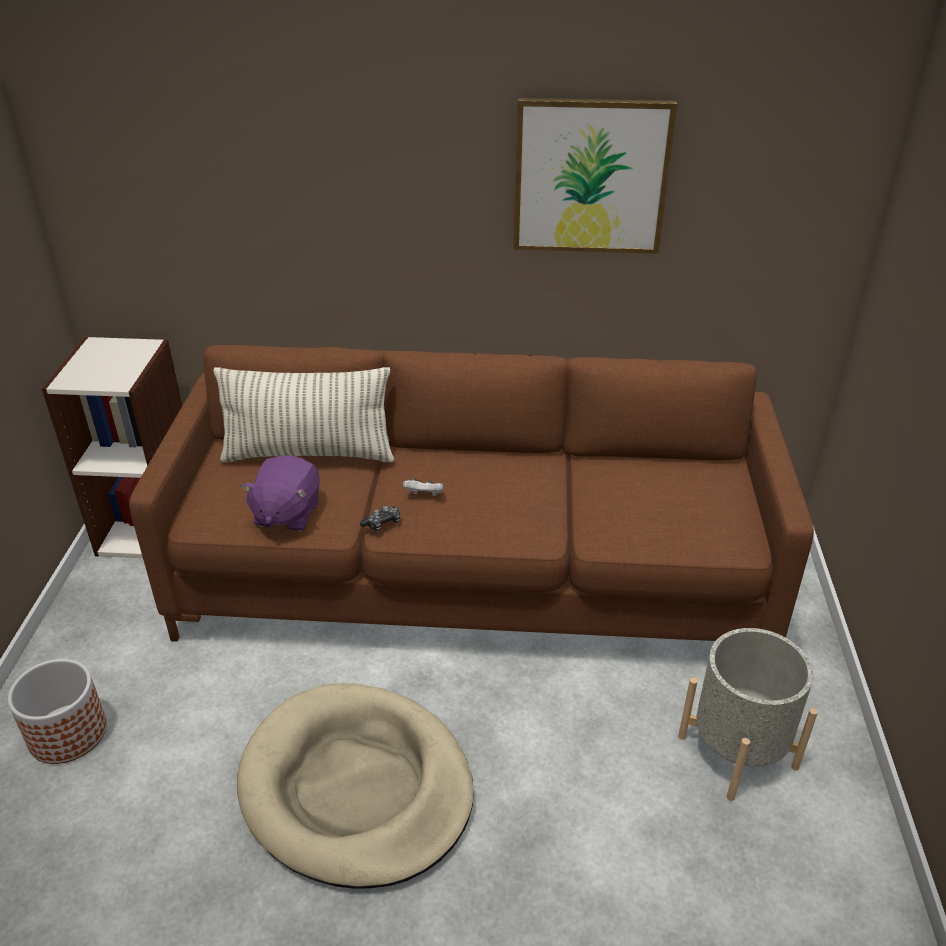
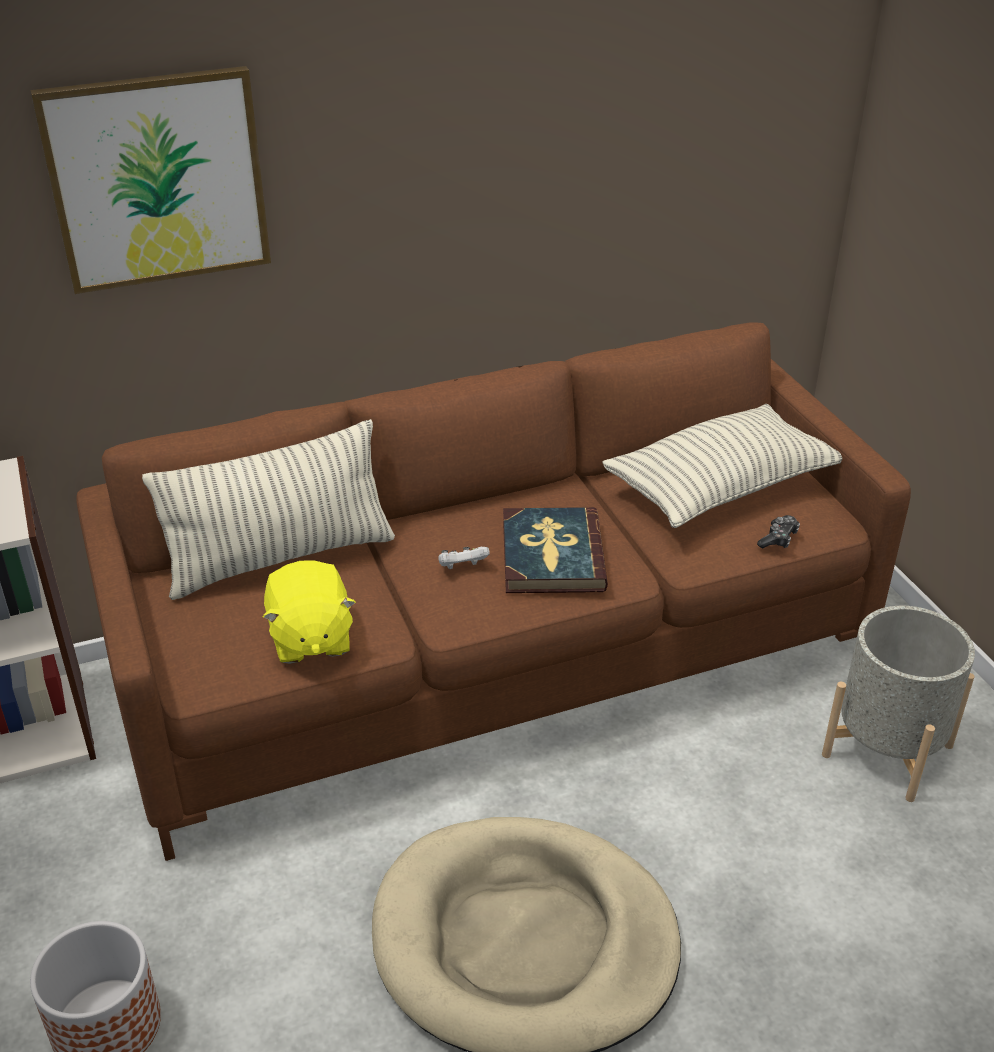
camera: 25 degrees left, 0 degrees up
purple plush toy [241,455,320,532] -> yellow plush toy [263,560,356,664]
game controller [360,506,400,532] -> game controller moved to [757,515,800,548]
picture [514,98,677,254] -> picture moved to [30,66,271,294]
none -> book [503,507,608,593]
none -> pillow [602,404,842,528]

